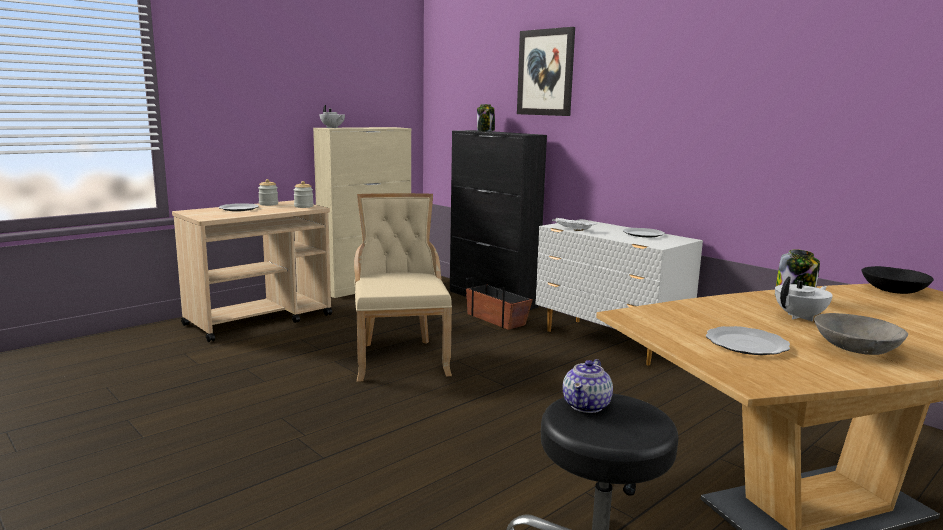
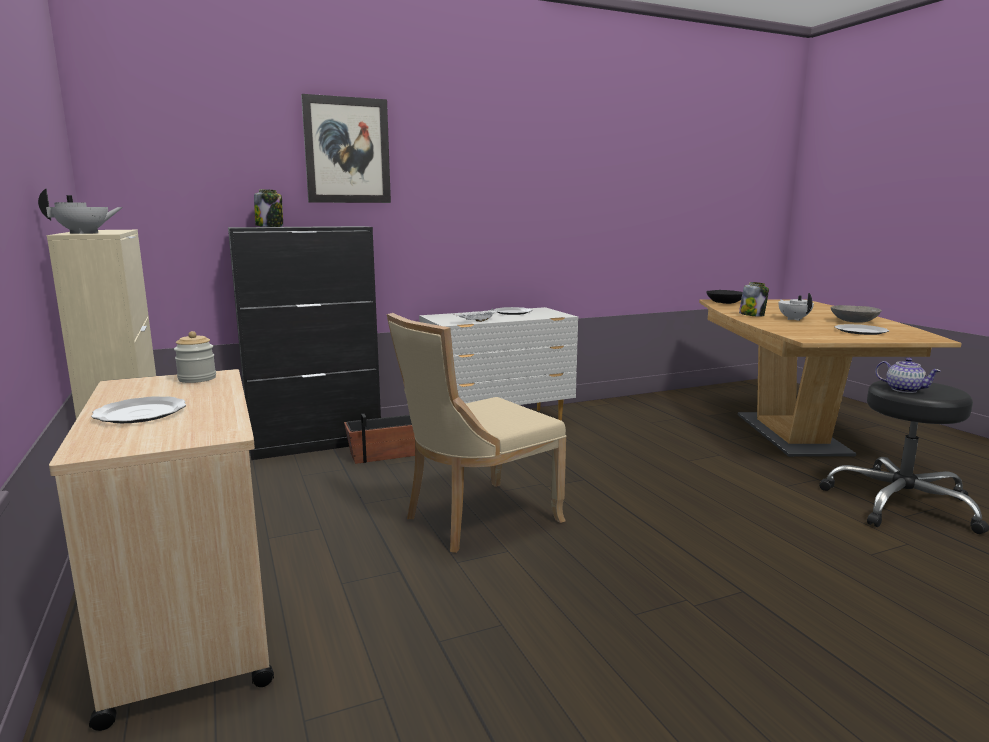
camera: 70 degrees left, 0 degrees up
jar [258,179,278,206] -> none
beige chair [354,193,452,382] -> beige chair turned 45 degrees counterclockwise [387,313,566,553]

